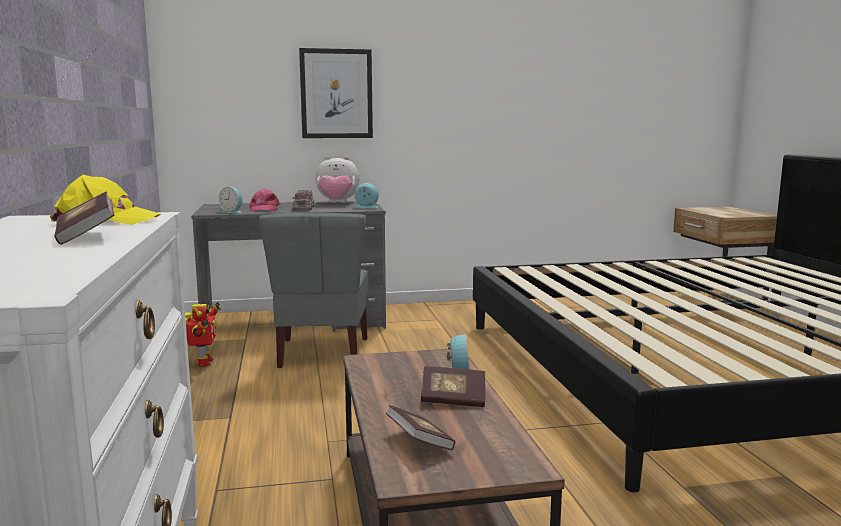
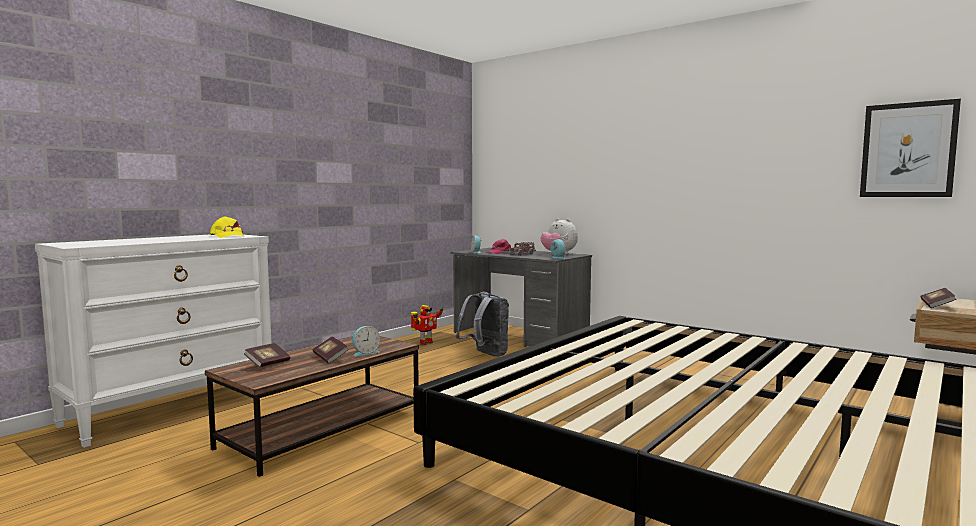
camera: 50 degrees right, 5 degrees down
book [54,191,114,245] -> book moved to [920,288,957,308]
grey chair [259,213,368,368] -> grey backpack [456,292,509,357]
picture [299,48,373,138] -> picture moved to [860,99,961,197]

